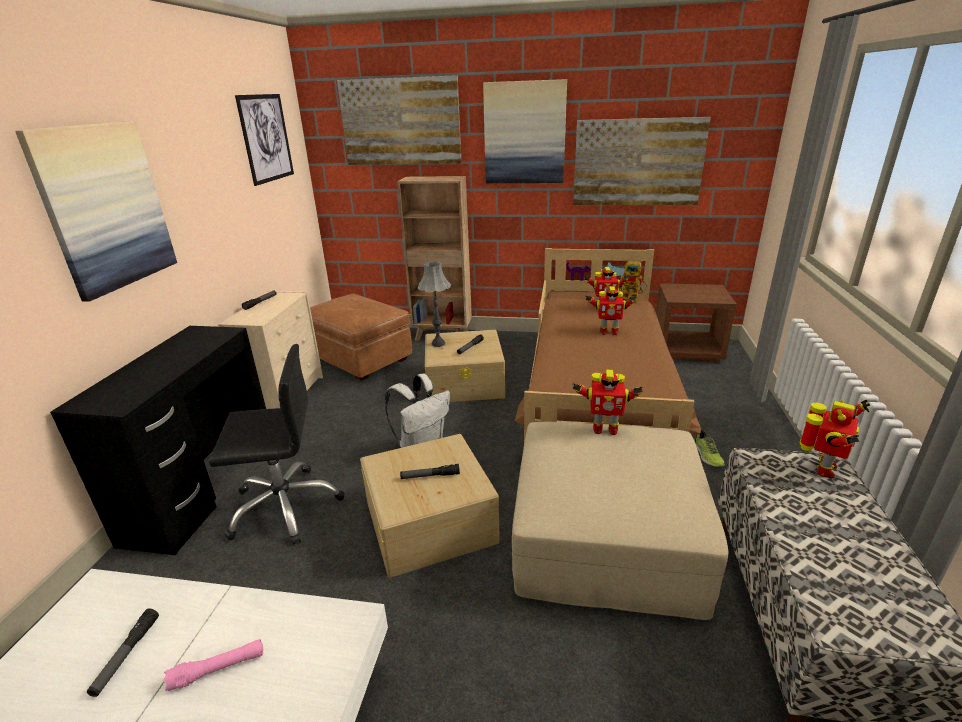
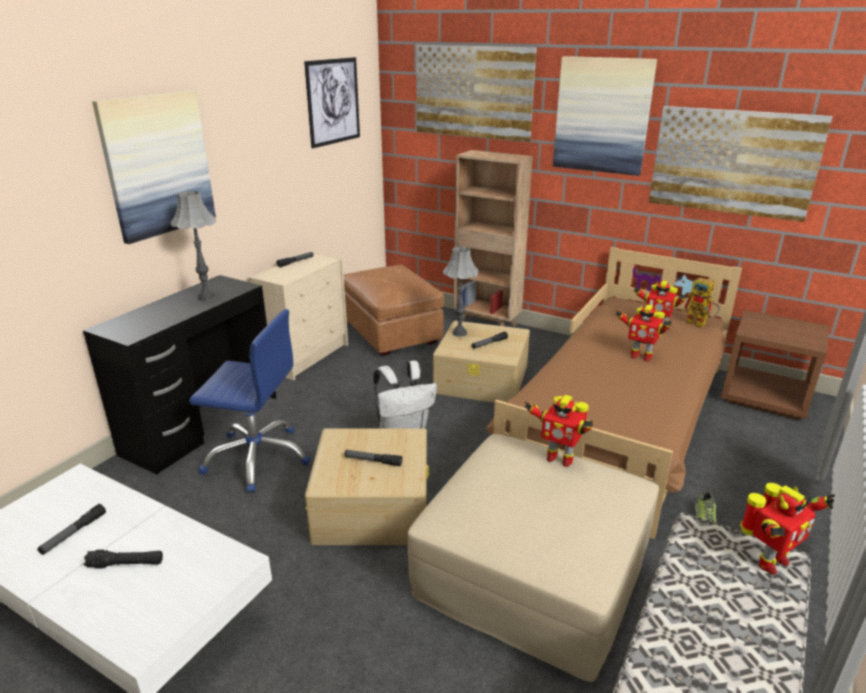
camera: 20 degrees right, 0 degrees up
pink flashlight [163,639,263,691] -> black flashlight [84,549,163,569]
black office chair [209,344,344,545] -> blue office chair [189,309,311,493]
none -> grey table lamp [170,191,216,301]

